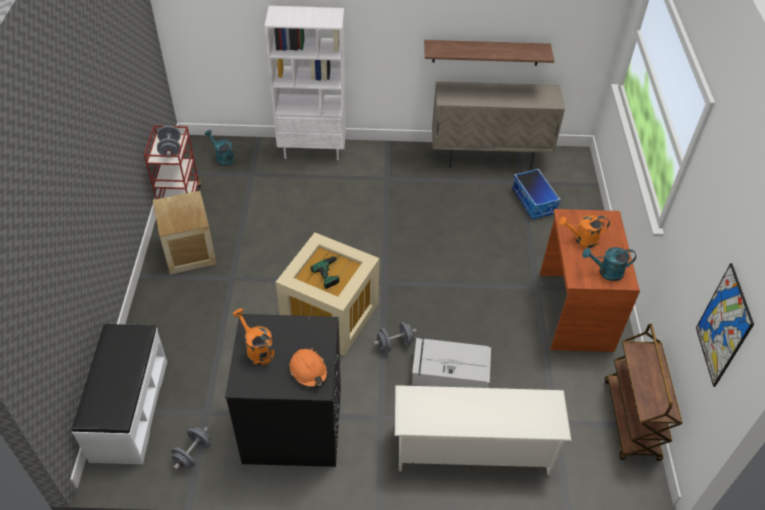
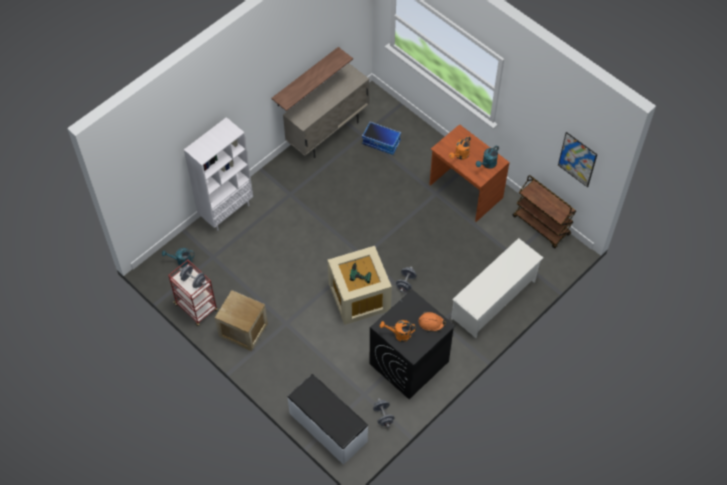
camera: 45 degrees left, 10 degrees up
grey storage box [412,338,491,388] -> none

